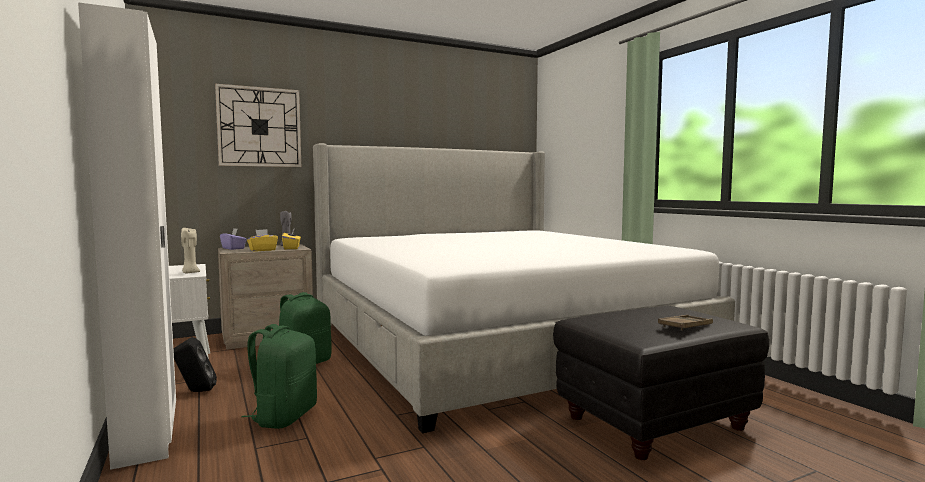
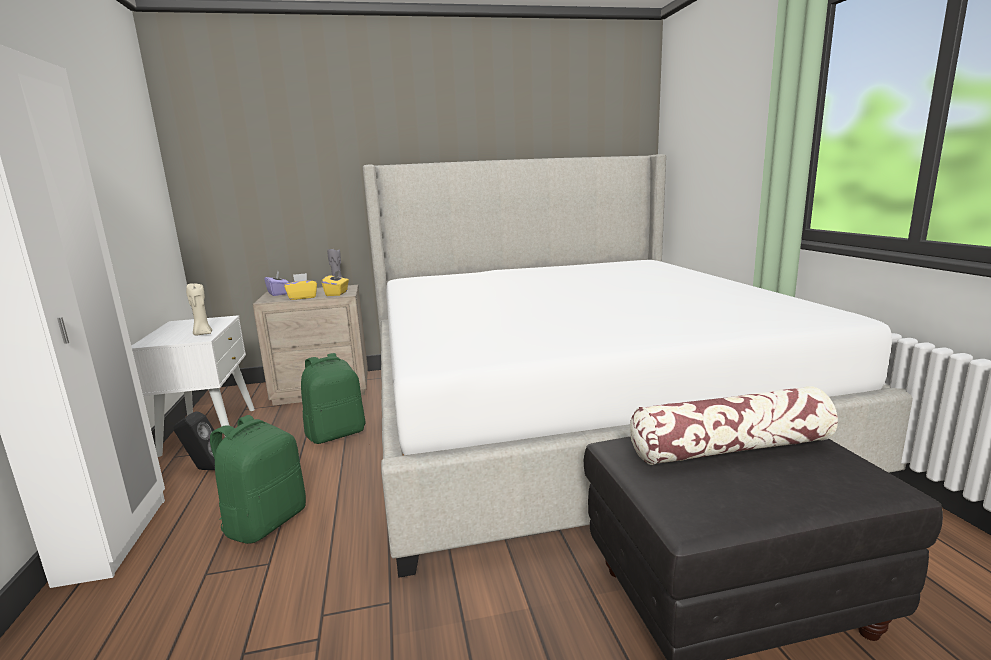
camera: 15 degrees right, 10 degrees up
wall clock [215,84,301,167] -> none
brown tray [658,315,713,331] -> none
none -> pillow [630,386,838,465]

